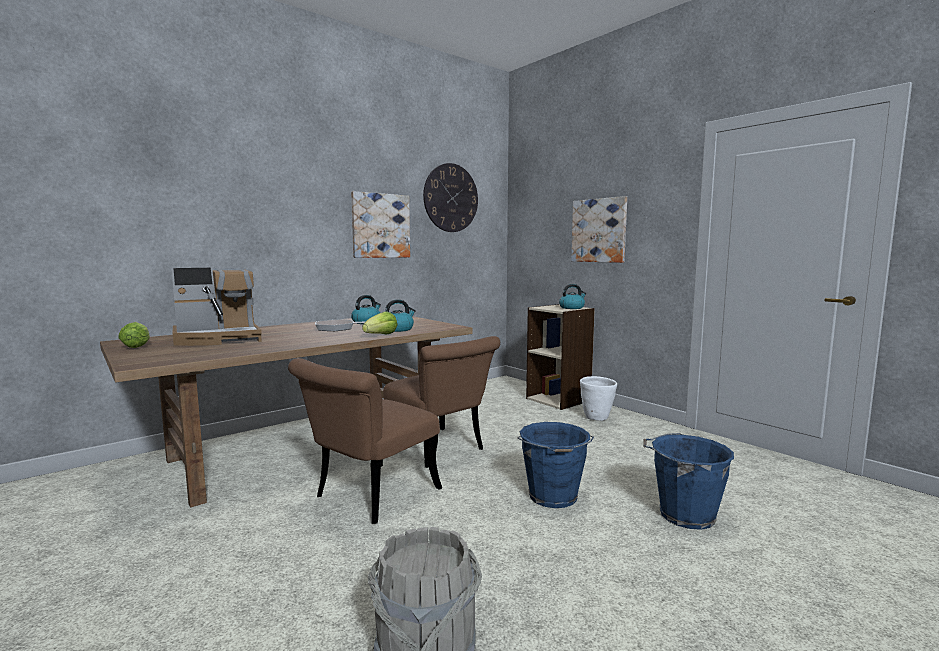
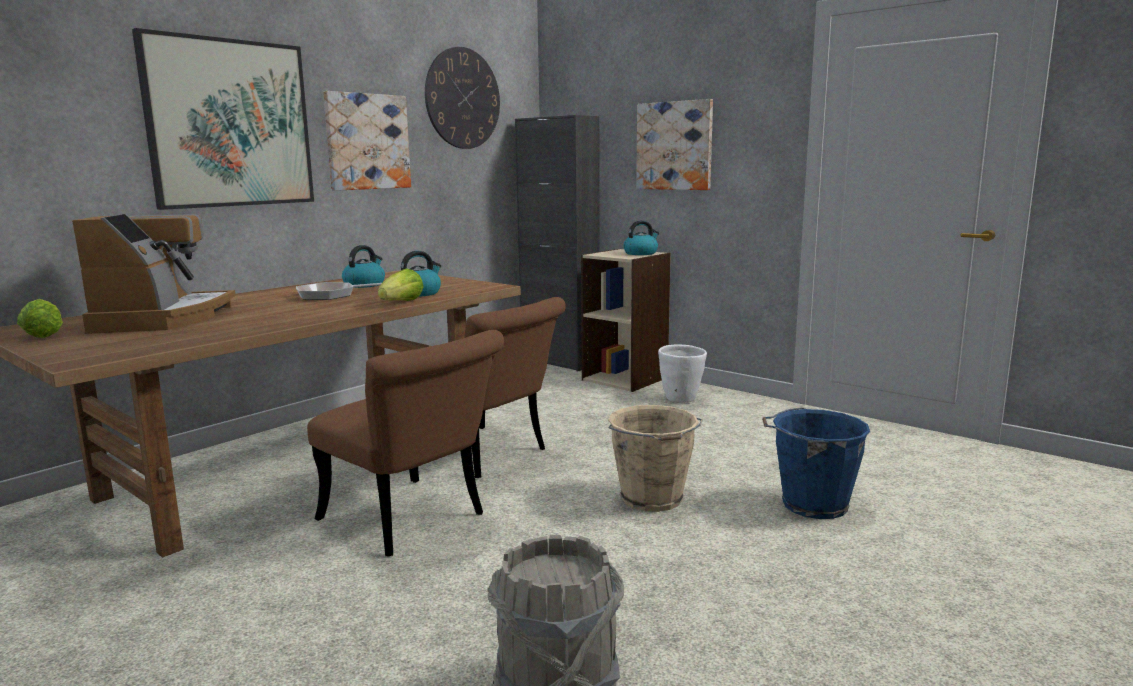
camera: 10 degrees left, 5 degrees up
coffee machine [172,268,262,346] -> coffee machine turned 60 degrees counterclockwise [72,214,235,334]
brown chair [288,358,442,524] -> brown chair turned 75 degrees counterclockwise [307,330,504,556]
blue bucket [518,422,594,508] -> beige bucket [608,405,703,512]
none -> picture [132,28,314,210]
none -> black cabinet [515,115,600,372]

